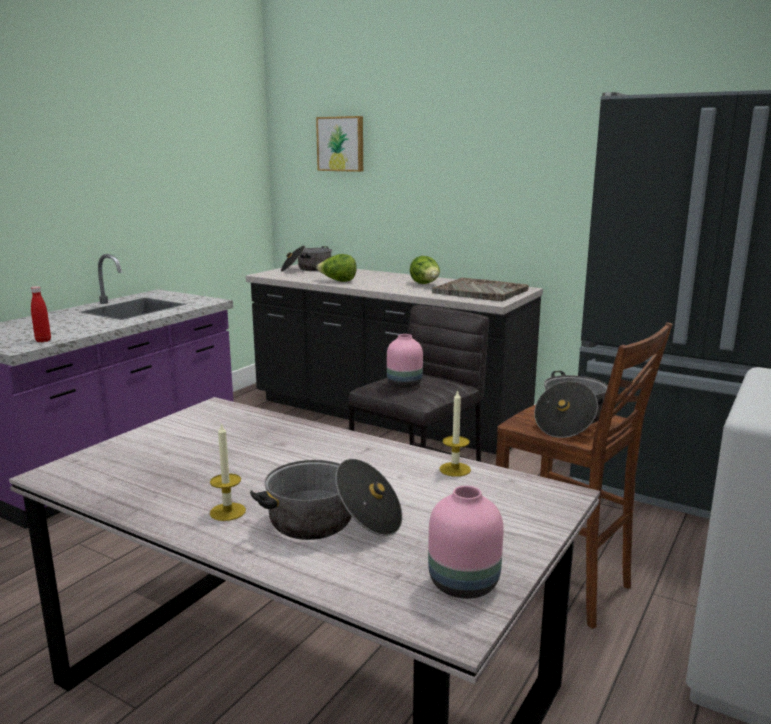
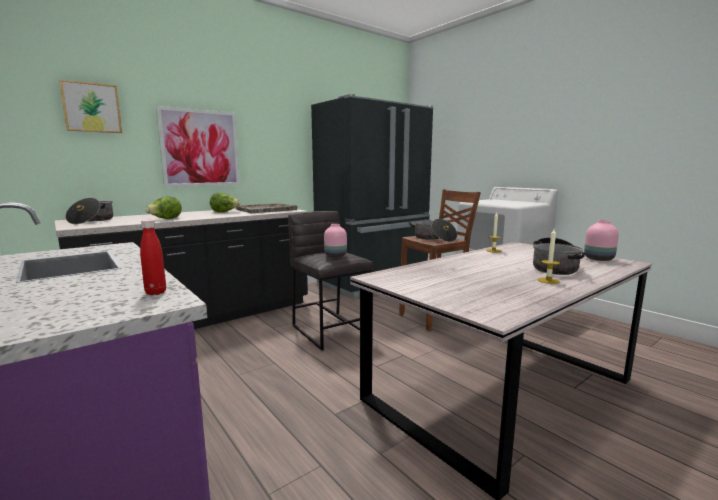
camera: 70 degrees left, 5 degrees down
none -> picture [156,106,240,187]

